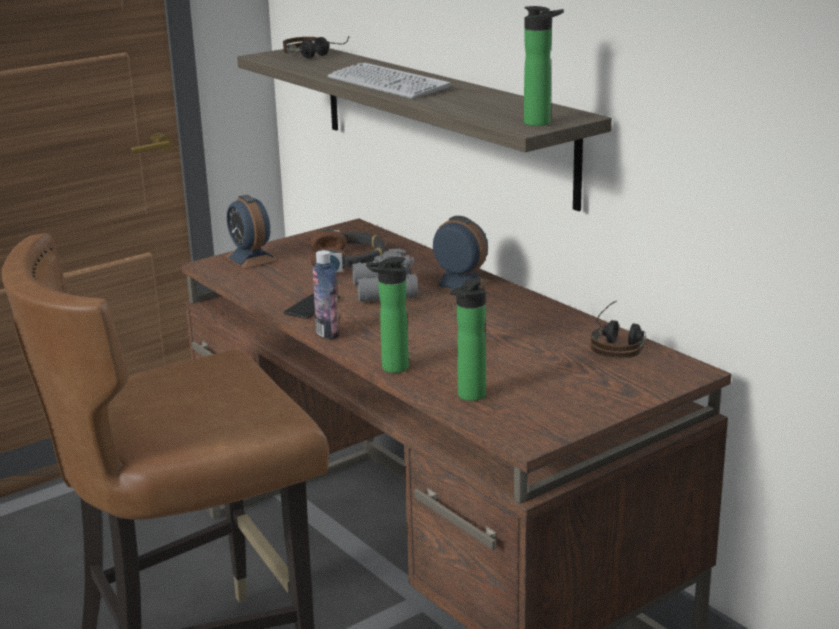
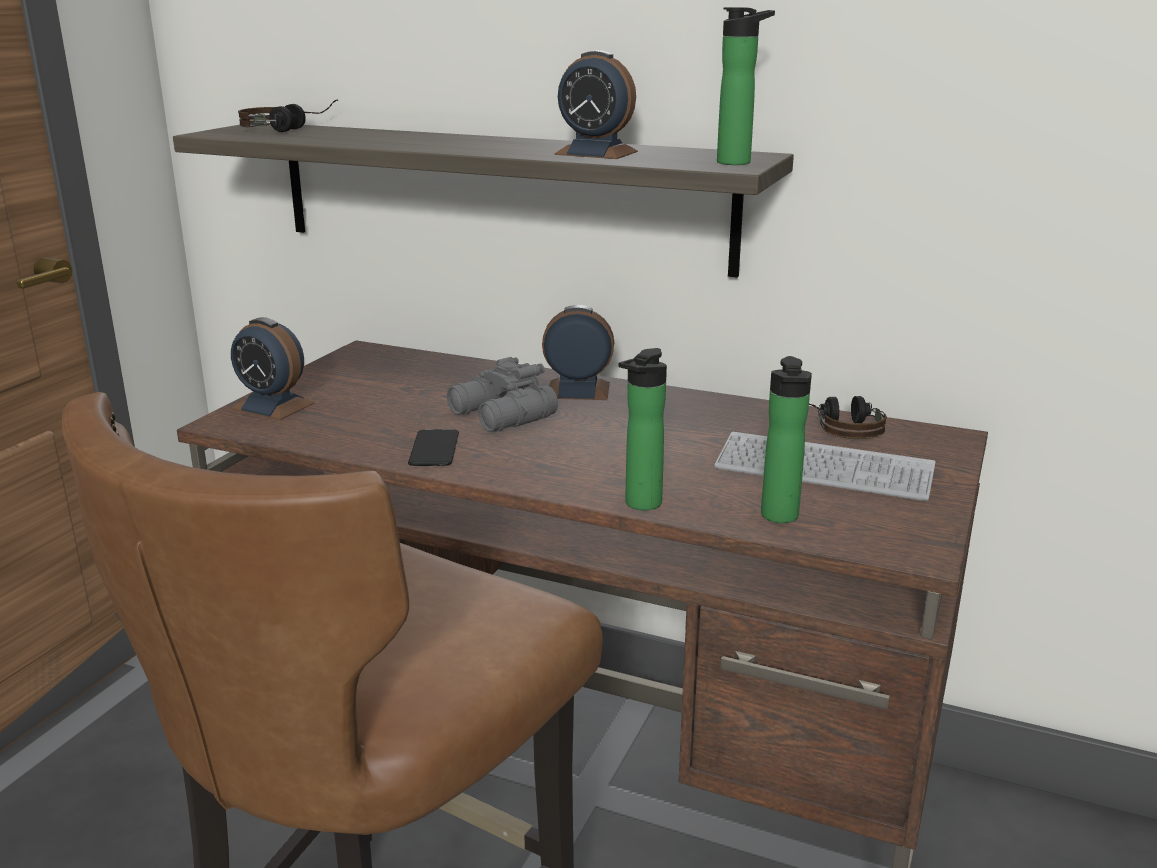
camera: 30 degrees left, 0 degrees up
headphones [310,229,386,273] -> none
bottle [312,250,340,340] -> none
keyboard [328,63,451,99] -> keyboard moved to [715,432,936,501]
none -> alarm clock [555,50,638,159]

